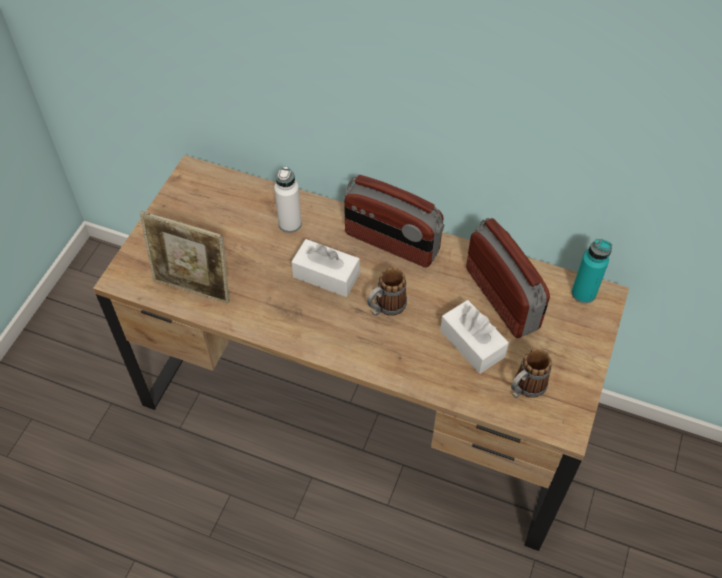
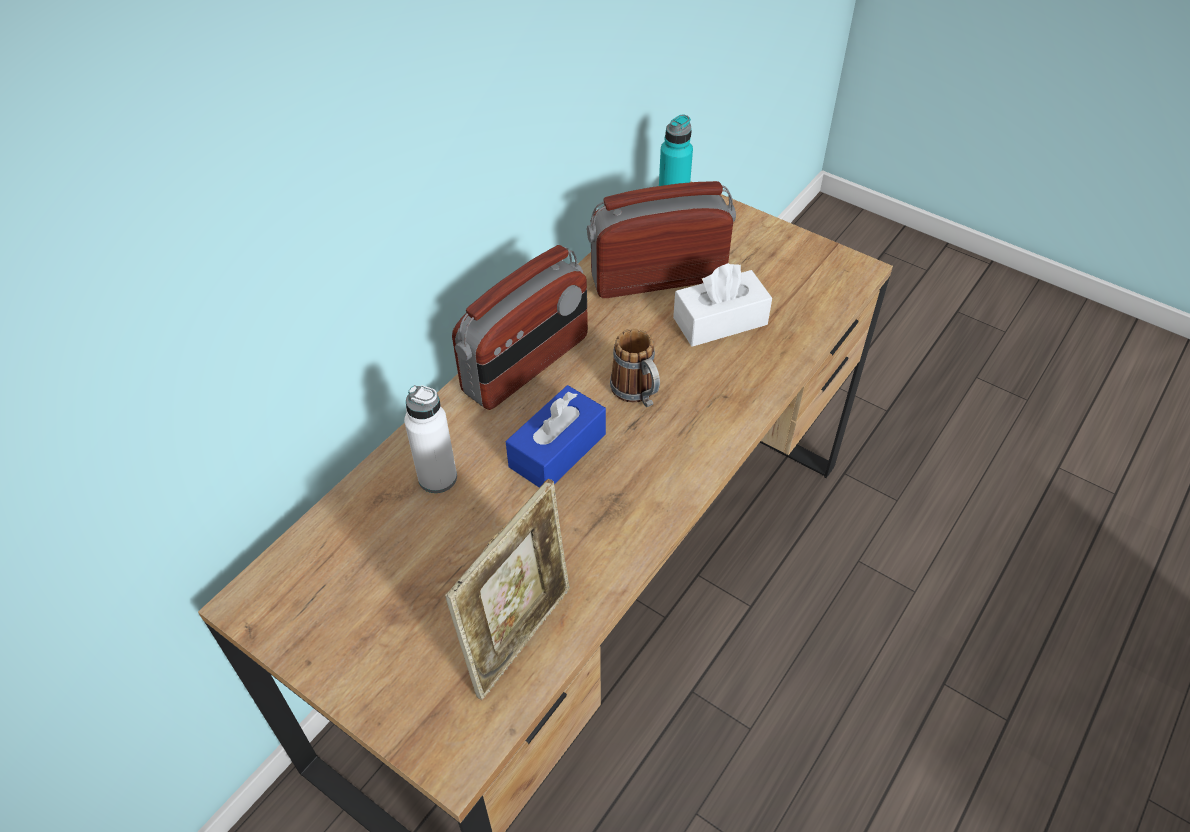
camera: 75 degrees left, 5 degrees down
white tissue box [291,239,360,297] -> blue tissue box [506,385,606,488]
mug [511,349,552,398] -> none

